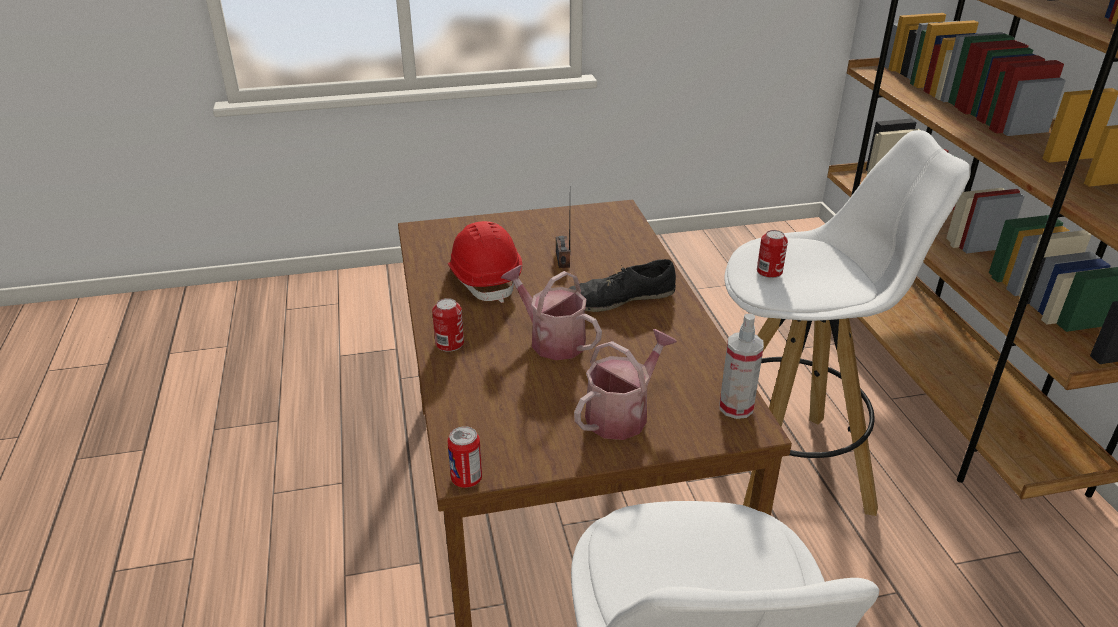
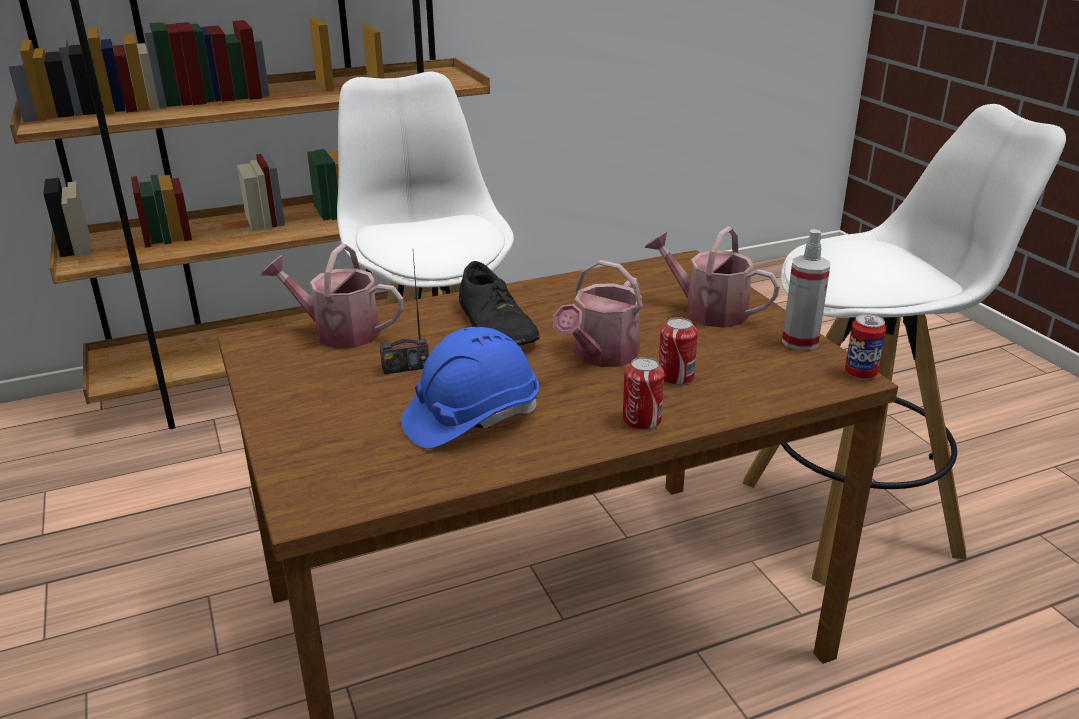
camera: 100 degrees left, 5 degrees down
red hard hat [447,221,522,303] -> blue hard hat [401,327,539,449]
spray bottle [719,314,764,419] -> spray bottle moved to [782,229,831,350]
can [757,230,788,278] -> can moved to [659,317,698,385]
none -> watering can [261,244,403,348]

